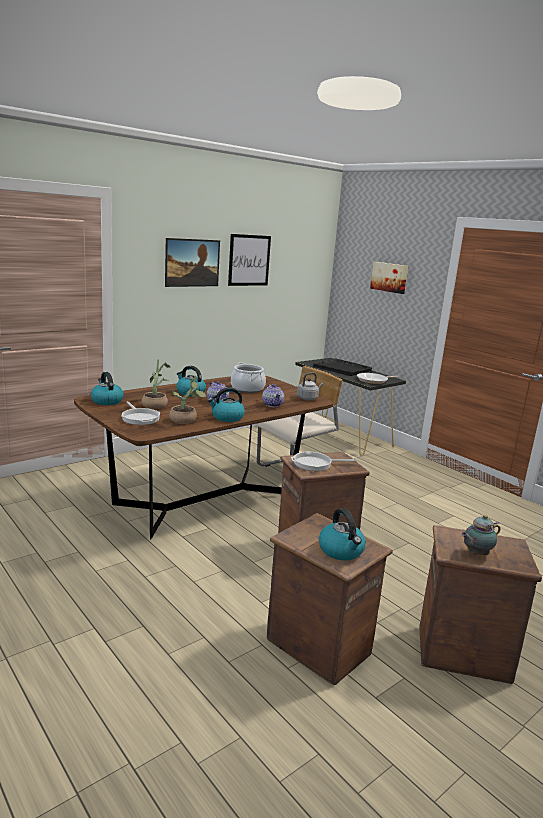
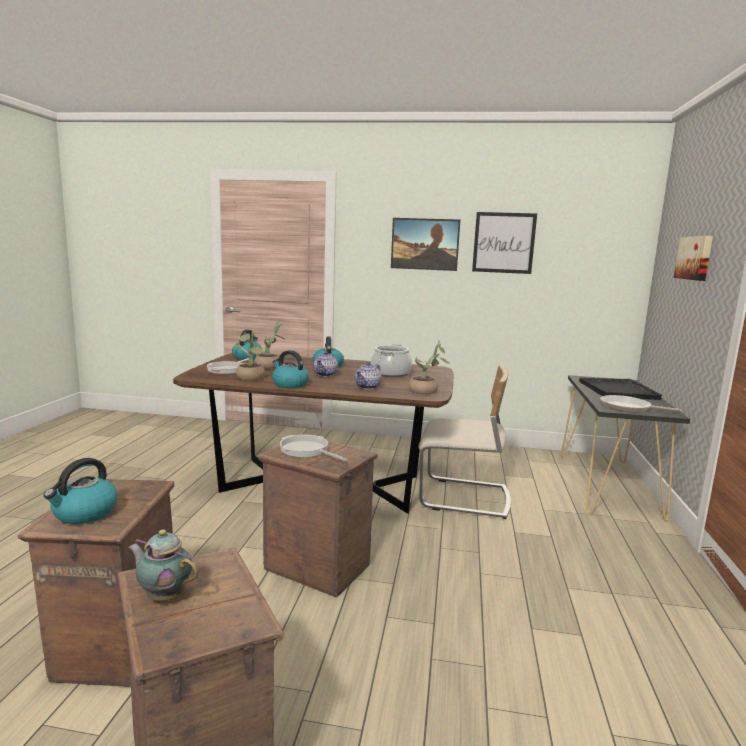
camera: 50 degrees right, 5 degrees down
grey kettle [297,372,323,400] -> potted plant [409,340,449,395]

